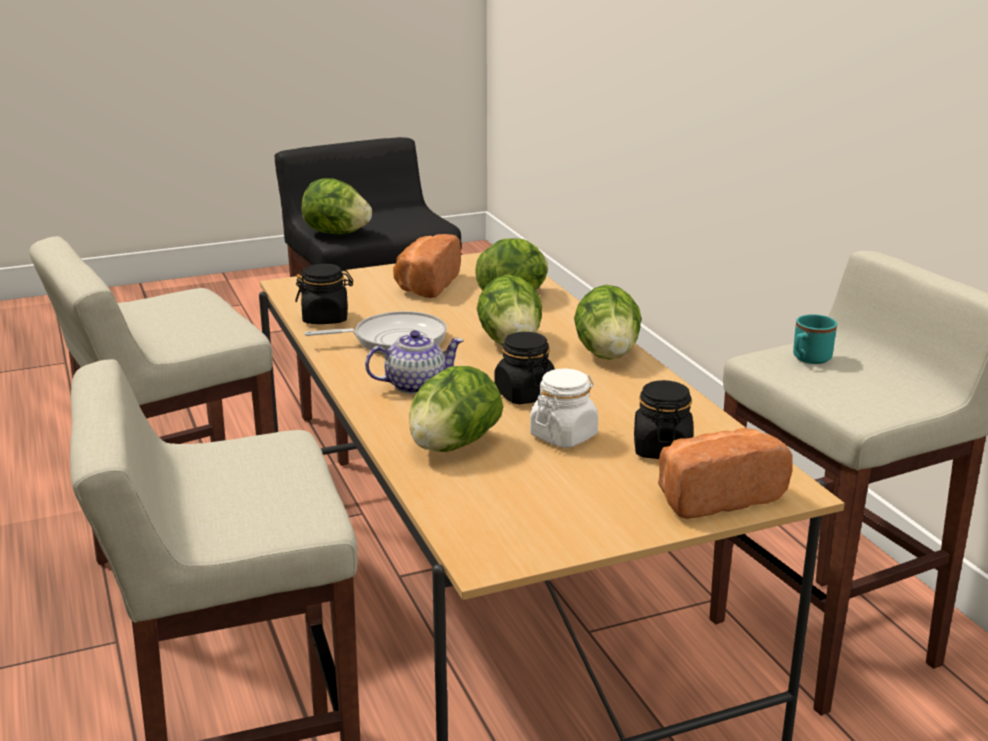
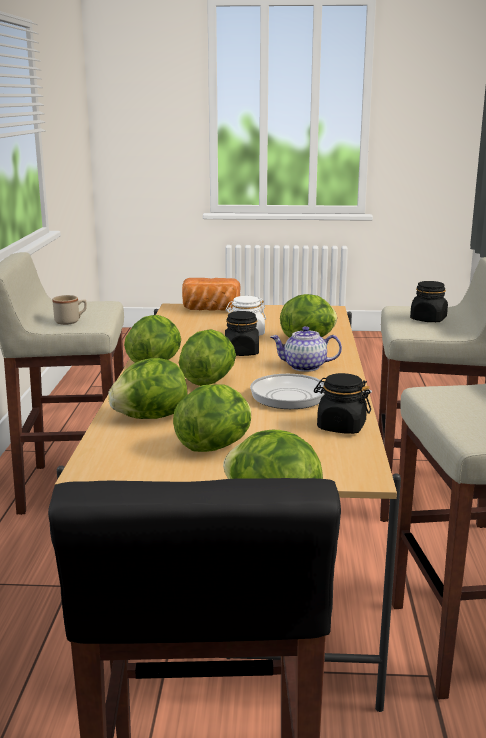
camera: 155 degrees left, 5 degrees down
bread [393,234,461,298] -> lettuce [173,384,251,452]
black jar [634,380,694,459] -> black jar moved to [410,281,448,322]
turquoise mug [793,314,837,364] -> beige mug [52,295,87,325]

